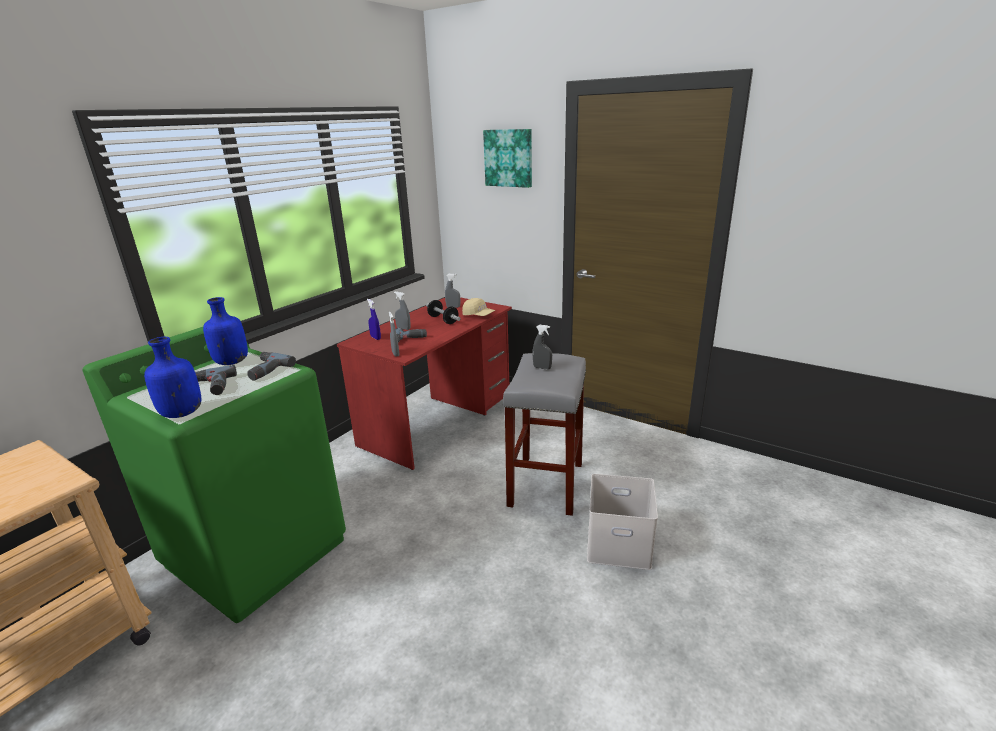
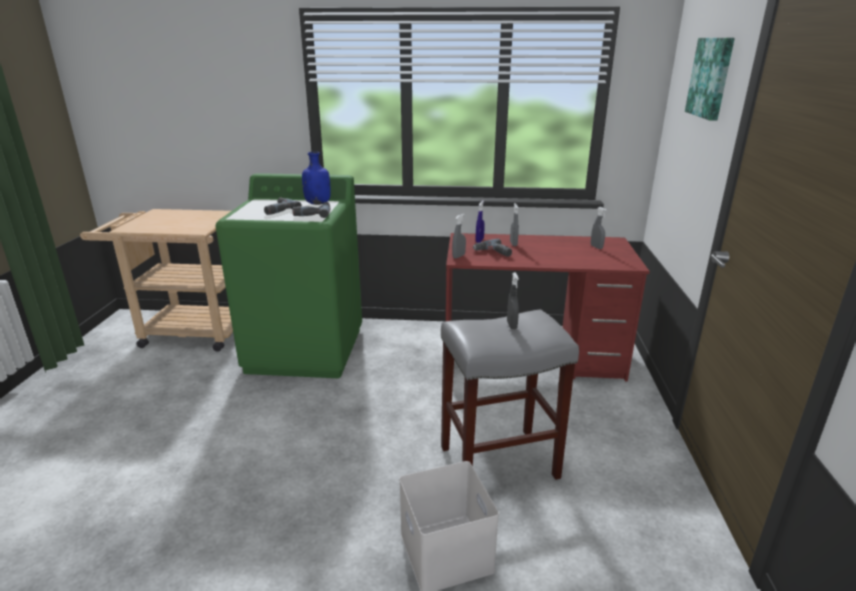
camera: 60 degrees right, 0 degrees up
blue bottle [144,337,201,418] -> none
dumbbell [426,300,461,324] -> none
beige cap [462,298,495,316] -> none

